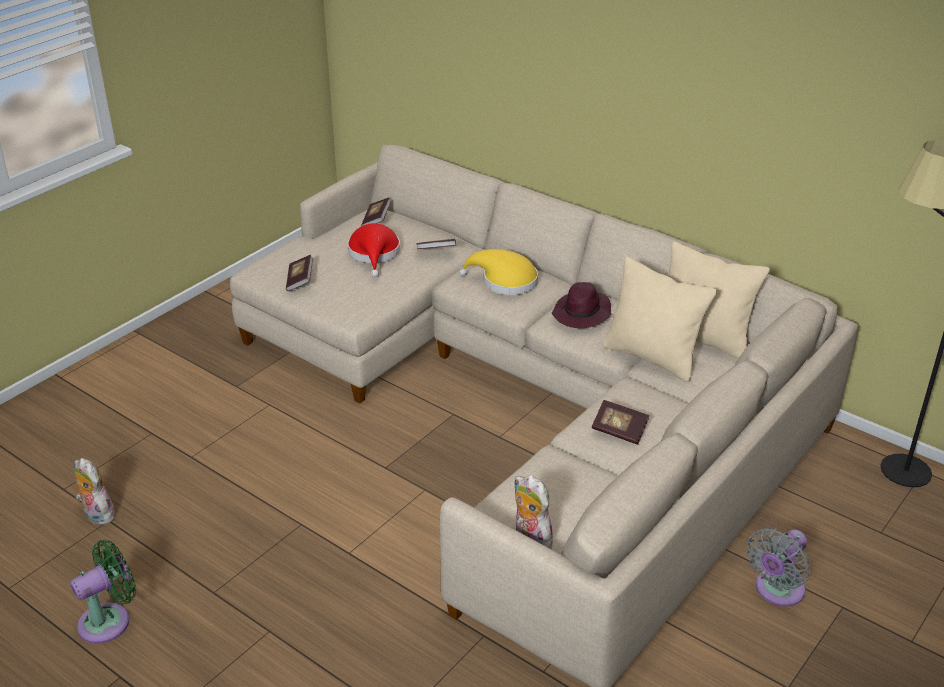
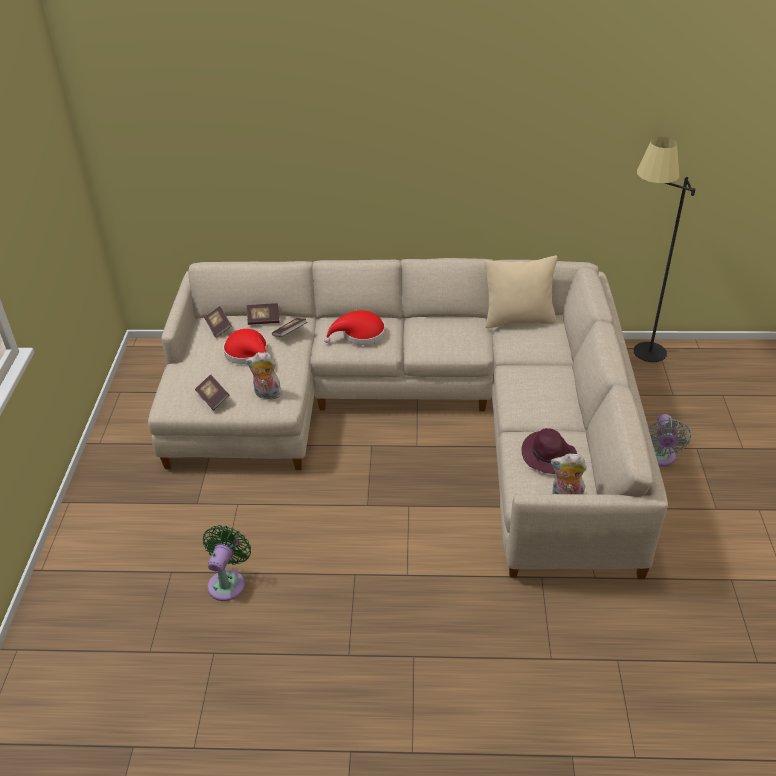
camera: 35 degrees left, 5 degrees up
green fan [70,540,136,644] -> green fan moved to [203,525,251,601]
plush toy [74,458,115,525] -> plush toy moved to [245,352,284,399]
yellow hat [459,249,538,295] -> red hat [324,310,385,345]
purple hat [552,282,611,328] -> purple hat moved to [521,428,577,474]
book [592,400,649,445] -> book moved to [246,303,280,325]
beige pillow [603,256,717,382] -> none

